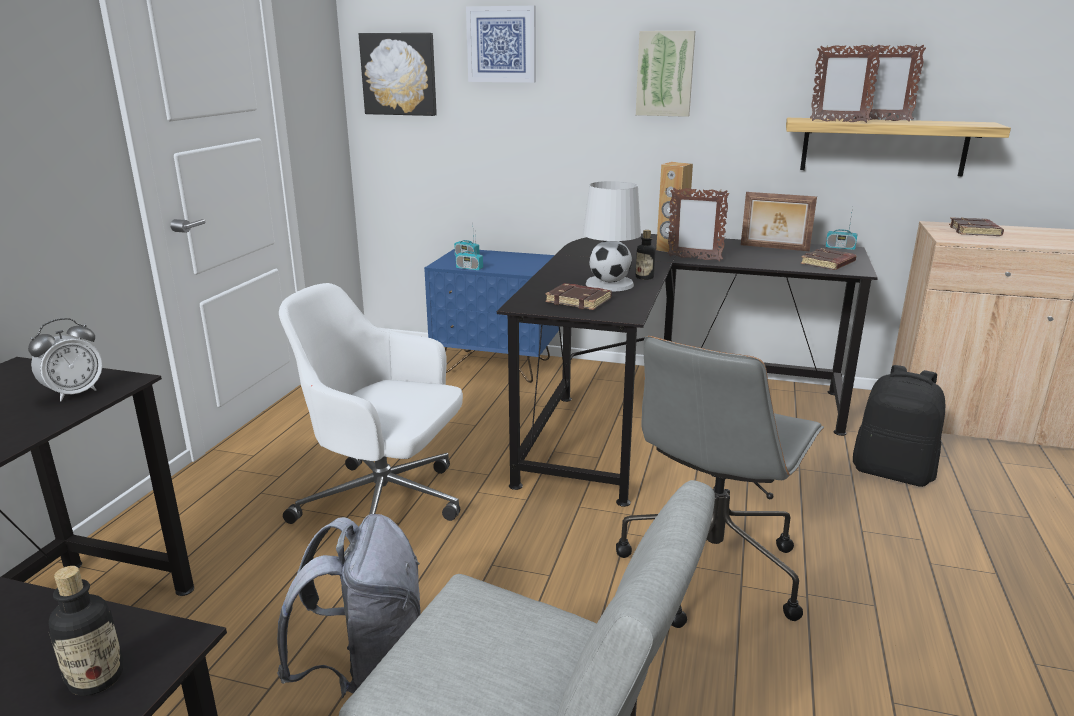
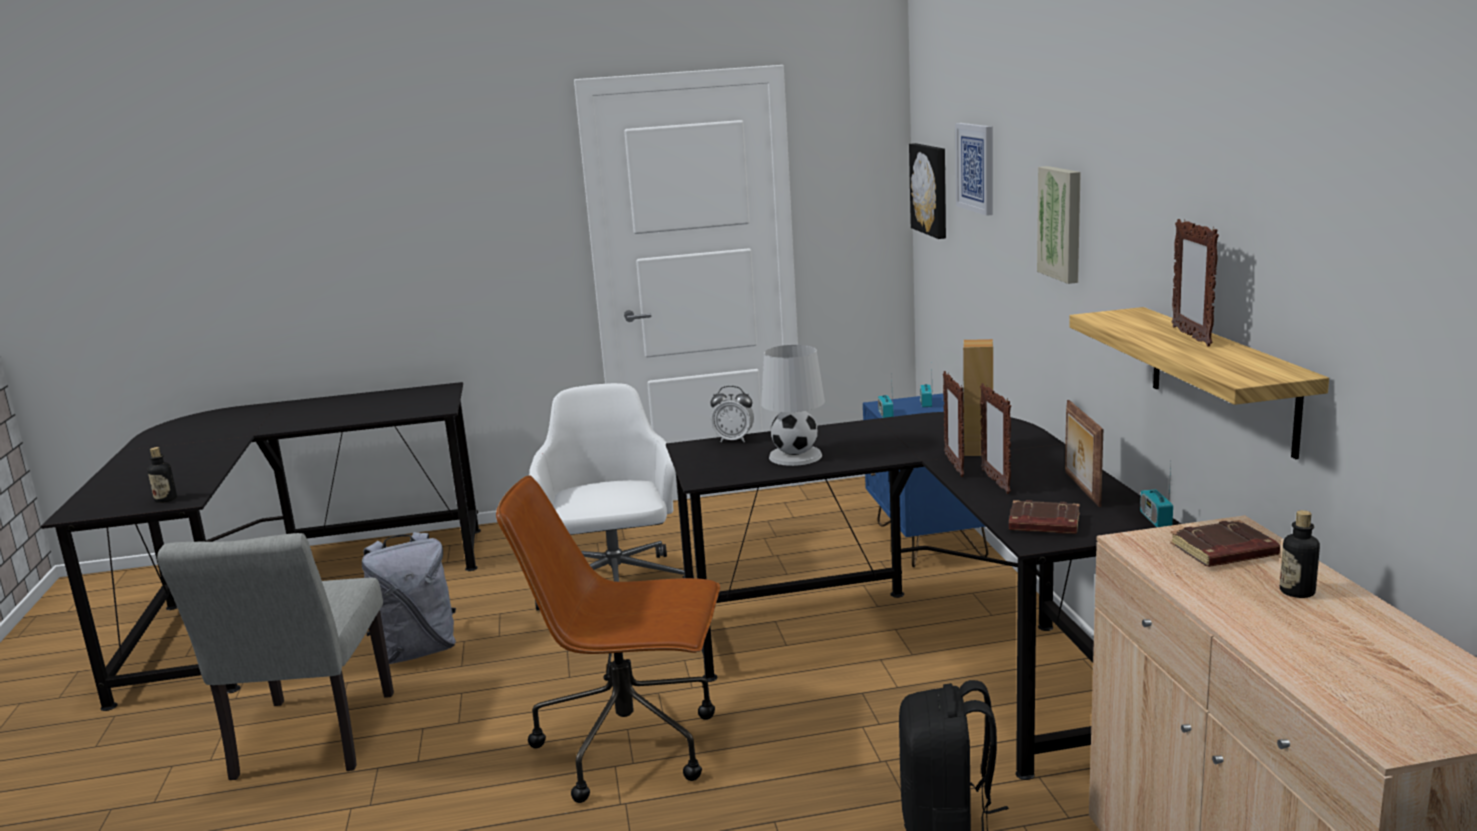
camera: 65 degrees right, 5 degrees down
alarm clock [28,318,103,401] -> alarm clock moved to [710,386,754,442]
brown book [545,283,612,310] -> none
grey office chair [616,336,824,628] -> brown office chair [496,475,720,803]
bottle [636,230,656,280] -> bottle moved to [1280,510,1320,598]
picture frame [810,45,882,123] -> picture frame moved to [980,383,1011,494]

